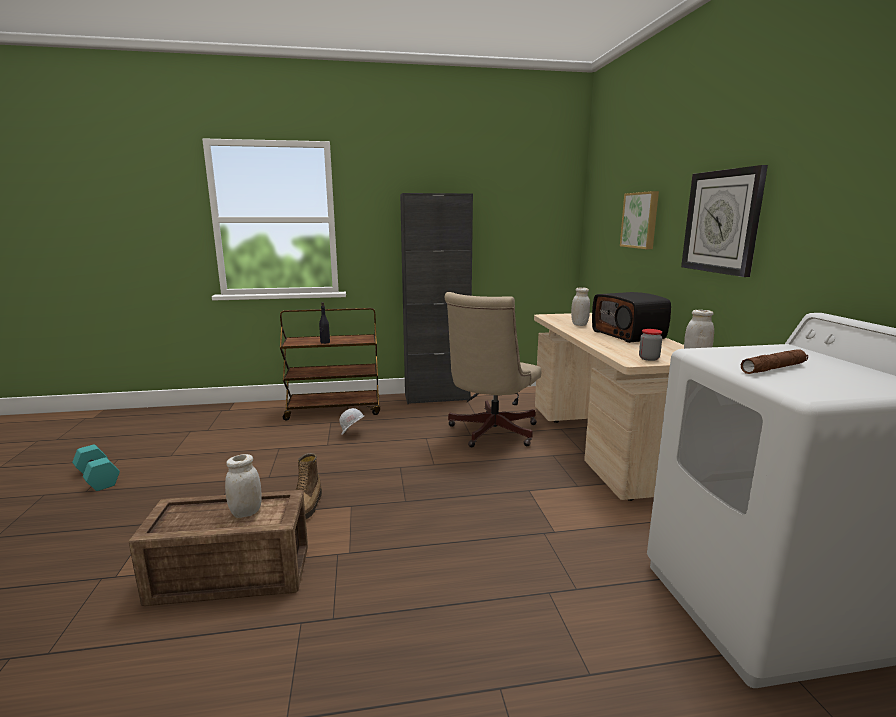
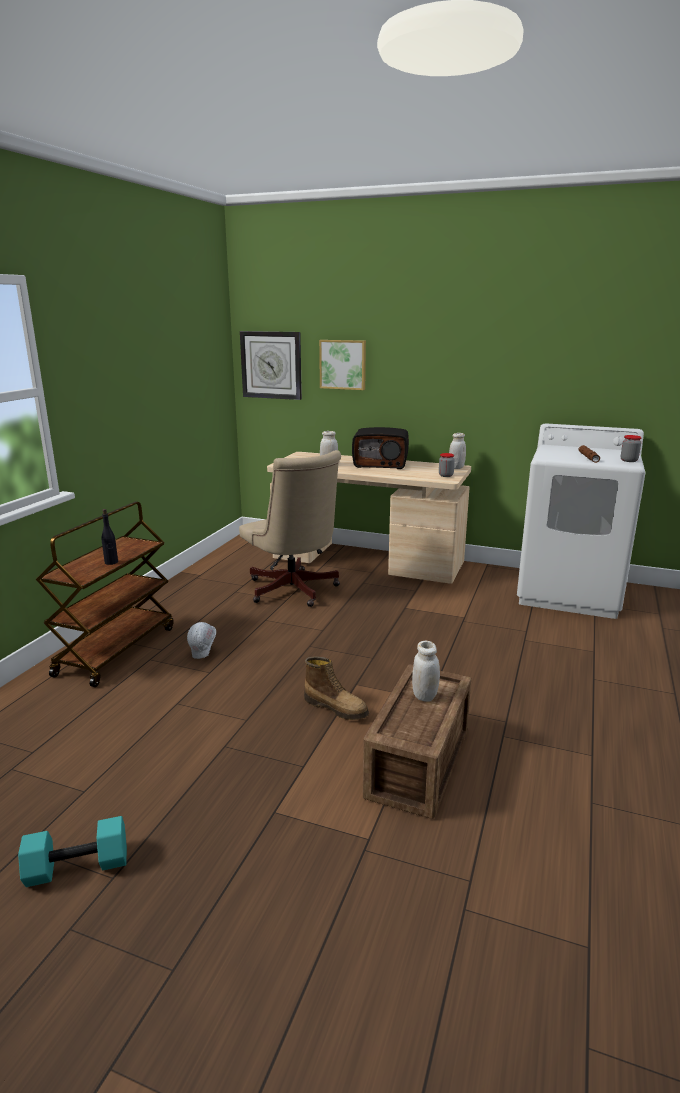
camera: 60 degrees left, 5 degrees up
black cabinet [400,193,473,404] -> none
wall clock [681,165,768,277] -> wall clock moved to [240,331,302,400]
none -> jar [621,435,642,462]

